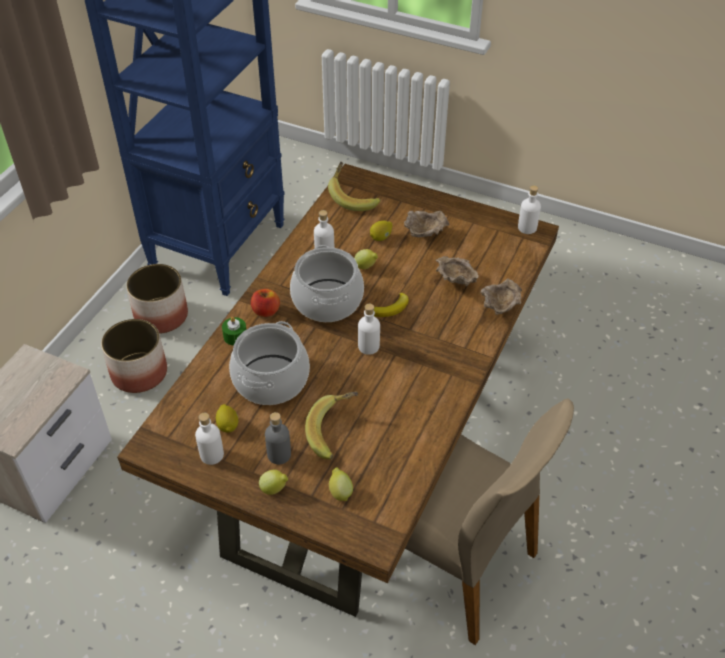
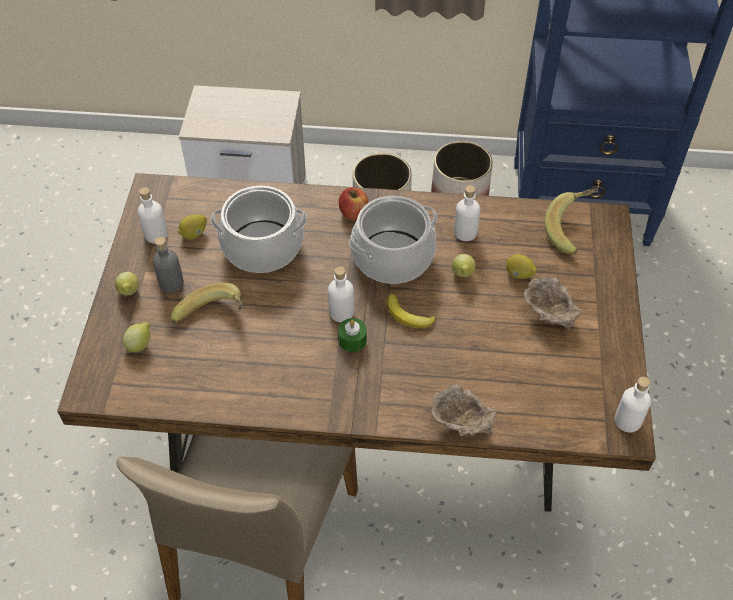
camera: 70 degrees right, 5 degrees up
green candle [222,317,246,345] -> green candle moved to [338,318,367,352]
beige bowl [436,256,478,286] -> none

